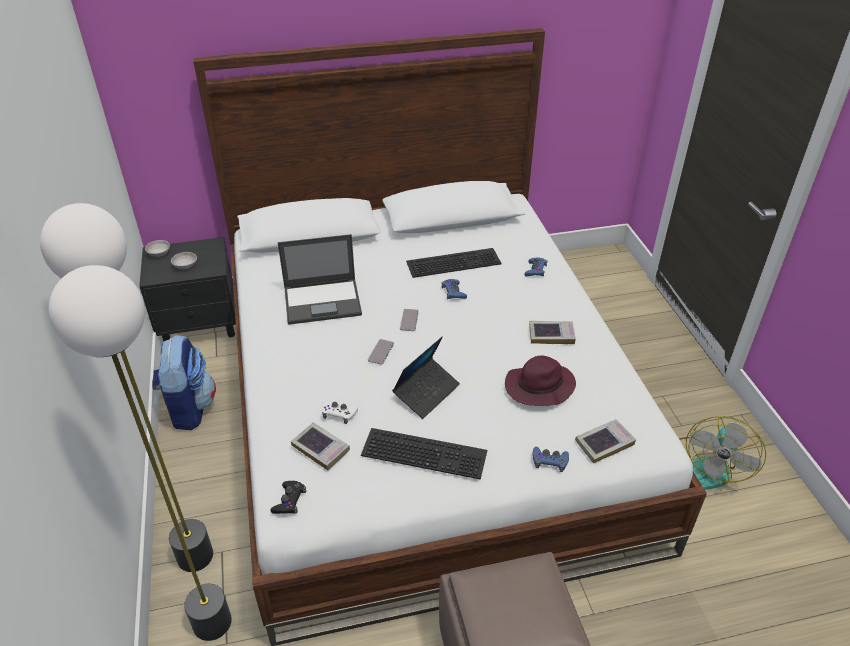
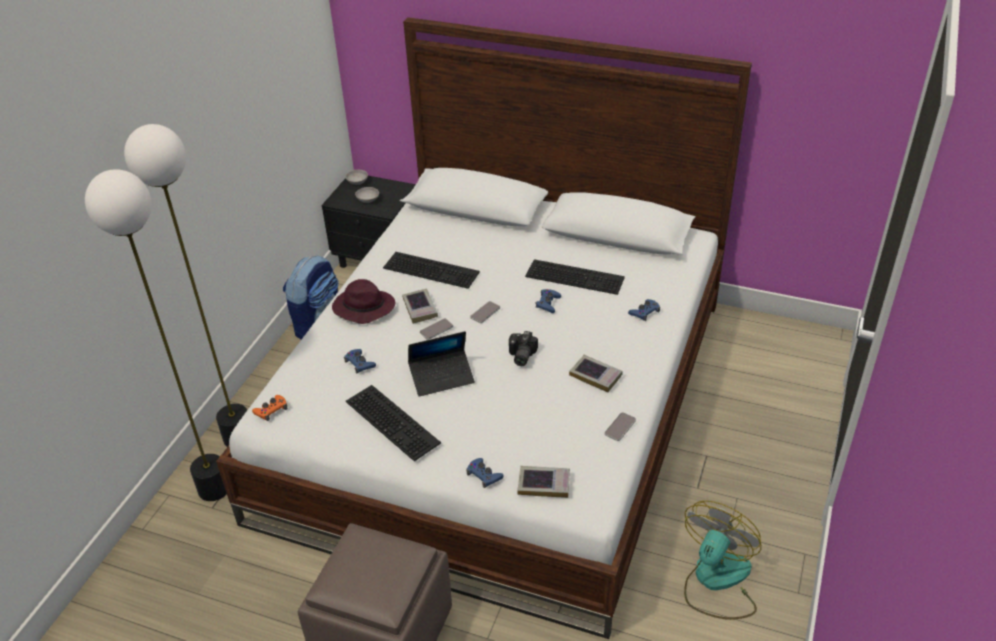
camera: 35 degrees right, 0 degrees up
black game controller [271,481,306,514] -> orange game controller [252,395,288,421]
laptop [278,234,362,325] -> keyboard [383,252,480,289]
book [291,422,350,470] -> book moved to [402,289,438,324]
white game controller [322,399,358,424] -> blue game controller [344,349,376,373]
purple hat [505,355,576,406] -> purple hat moved to [332,279,395,324]
fan [679,416,766,490] -> fan turned 150 degrees clockwise [684,501,761,620]
none -> camera [509,331,538,366]
none -> phone [605,412,636,441]

